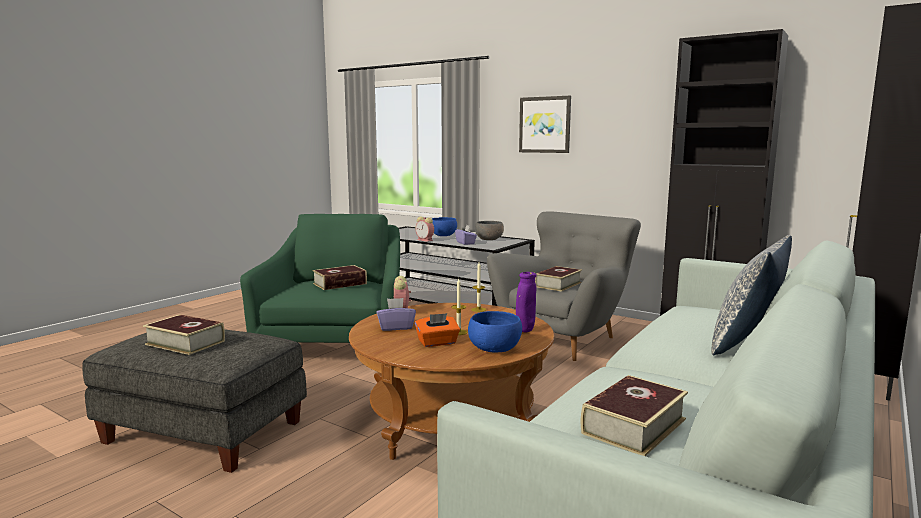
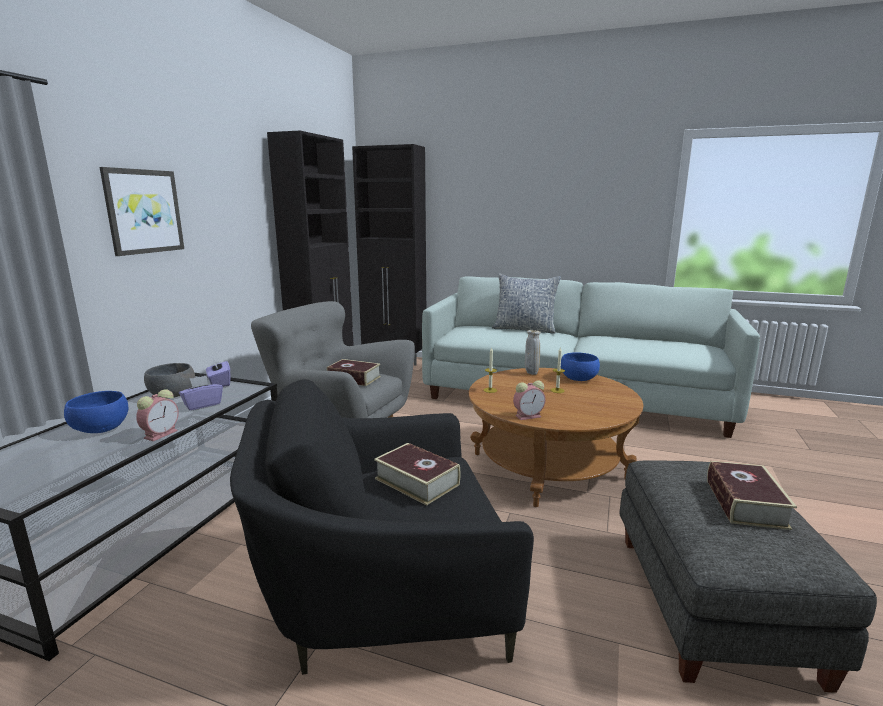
camera: 105 degrees left, 5 degrees up
green armchair [240,214,400,343] -> black armchair [230,379,534,675]
purple tissue box [376,298,416,331] -> purple tissue box moved to [206,358,230,387]
orange tissue box [415,313,460,347] -> none
purple vase [516,272,537,332] -> beige vase [525,330,540,375]
book [581,375,688,456] -> none

